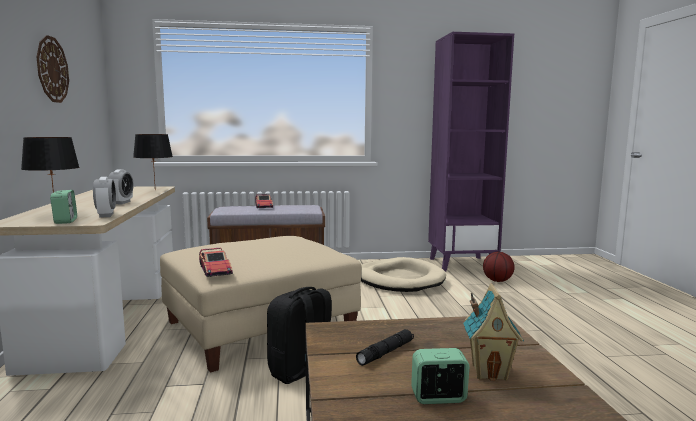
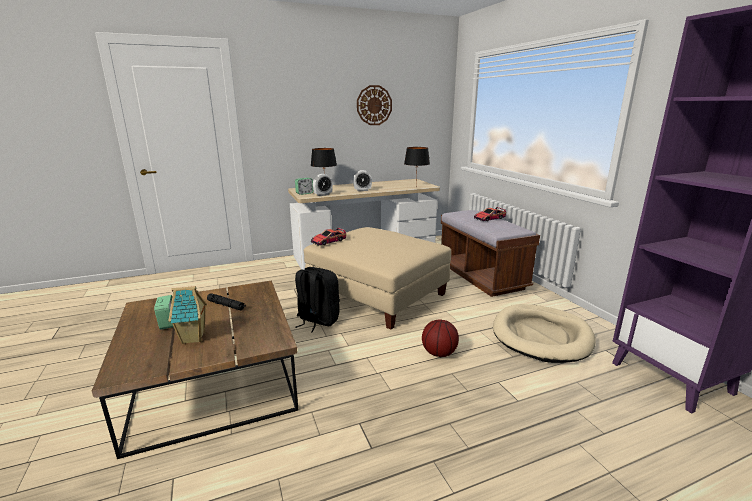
camera: 75 degrees right, 10 degrees up
basketball [483,252,515,282] -> basketball moved to [422,319,459,357]

